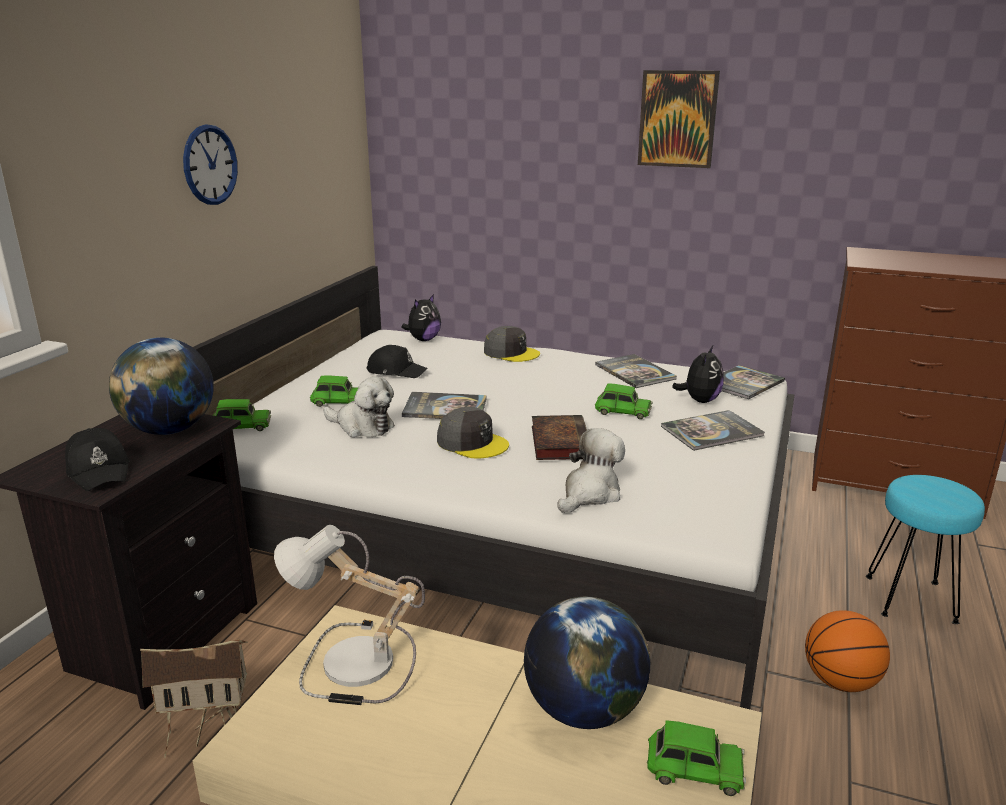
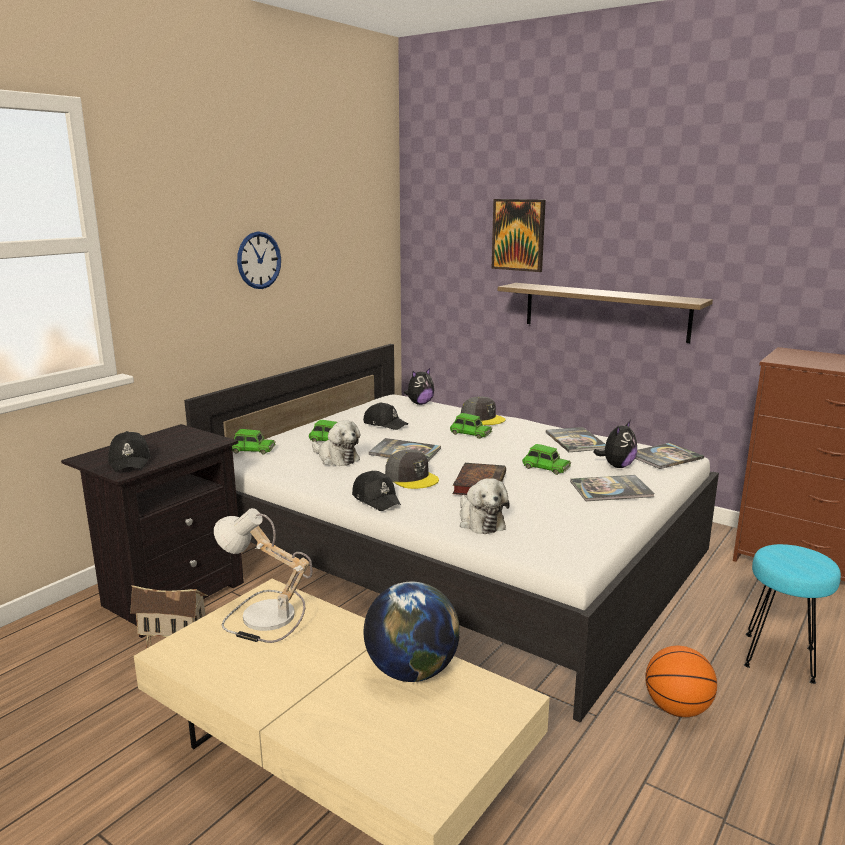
camera: 15 degrees right, 5 degrees down
globe [109,337,214,435] -> none
plush toy [557,428,625,513] -> plush toy turned 105 degrees clockwise [460,478,510,534]
picture [638,70,720,168] -> picture moved to [492,199,546,272]
green toy car [647,720,746,796] -> green toy car moved to [450,413,492,439]
none -> black cap [352,471,401,511]
none -> shelf [498,283,713,343]

